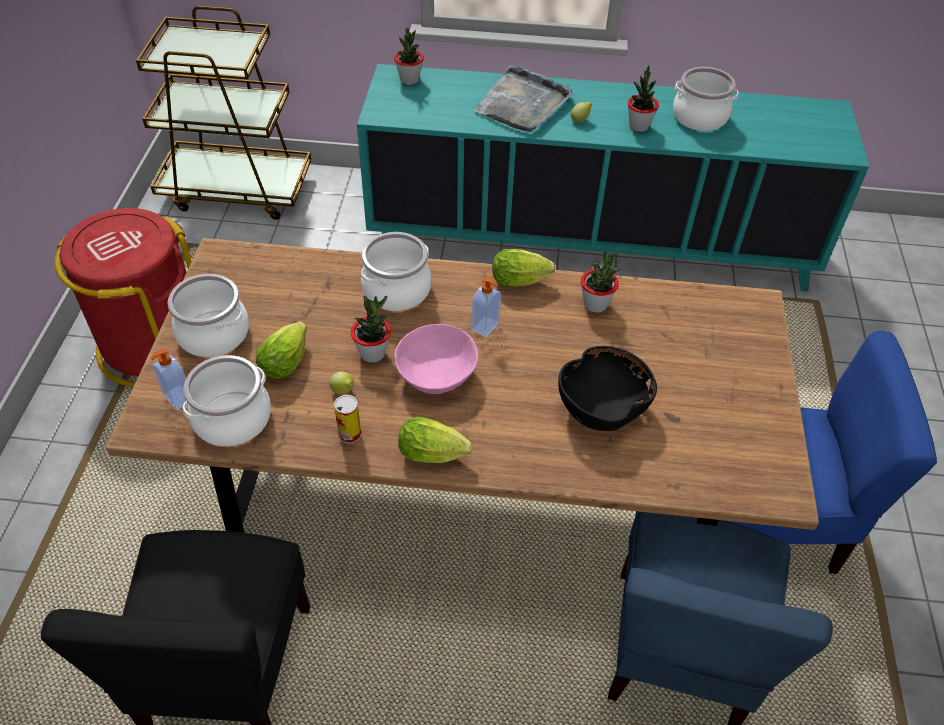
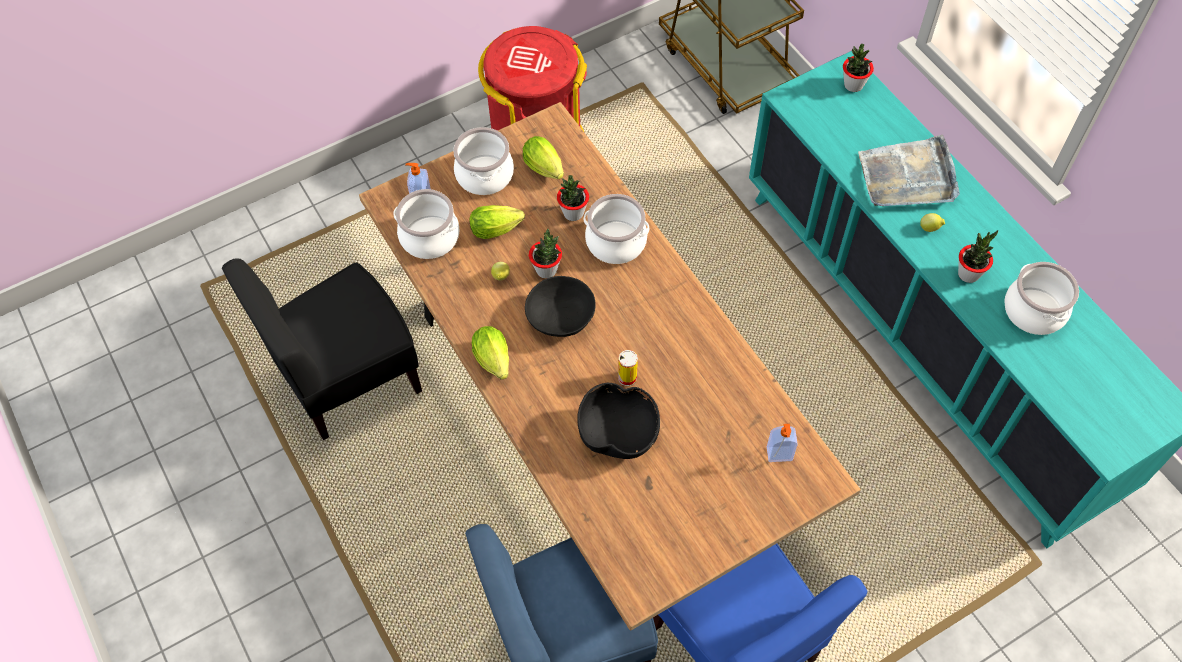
camera: 55 degrees right, 10 degrees up
can [334,395,361,444] -> can moved to [618,350,638,386]
pink bowl [395,324,478,394] -> black bowl [525,276,596,337]
soap dispenser [471,277,501,337] -> soap dispenser moved to [767,424,798,462]
lettuce [492,249,556,287] -> lettuce moved to [523,136,564,179]
potted plant [581,252,620,313] -> potted plant moved to [557,175,589,221]

